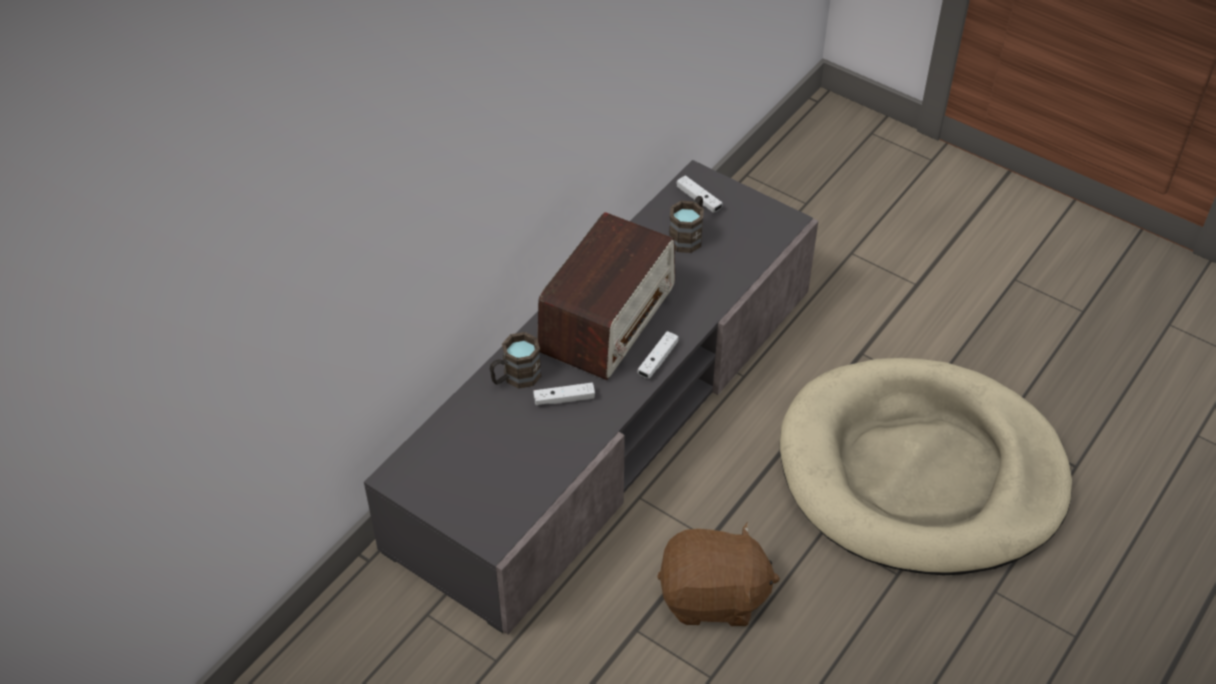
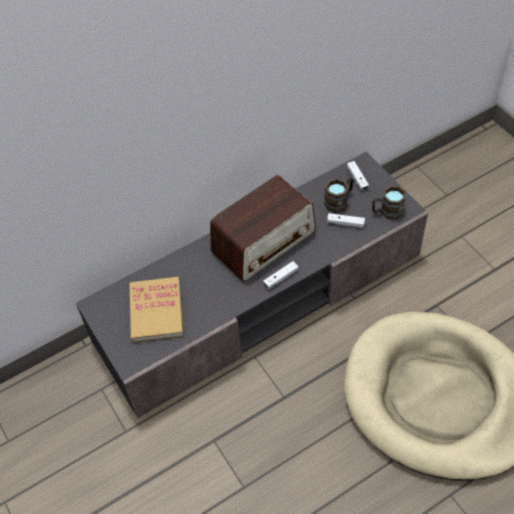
camera: 25 degrees right, 5 degrees up
brown mug [490,332,541,389] -> brown mug moved to [372,185,406,220]
white game controller [533,383,595,405] -> white game controller moved to [327,213,365,228]
brown plush toy [657,522,780,626] -> none
none -> book [130,277,183,342]

